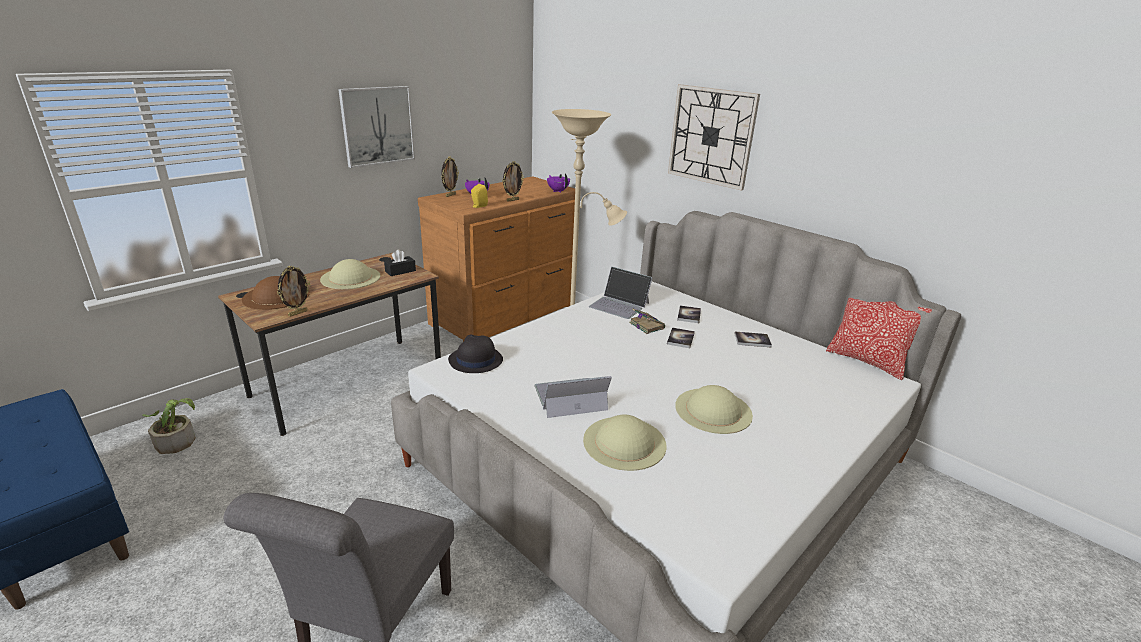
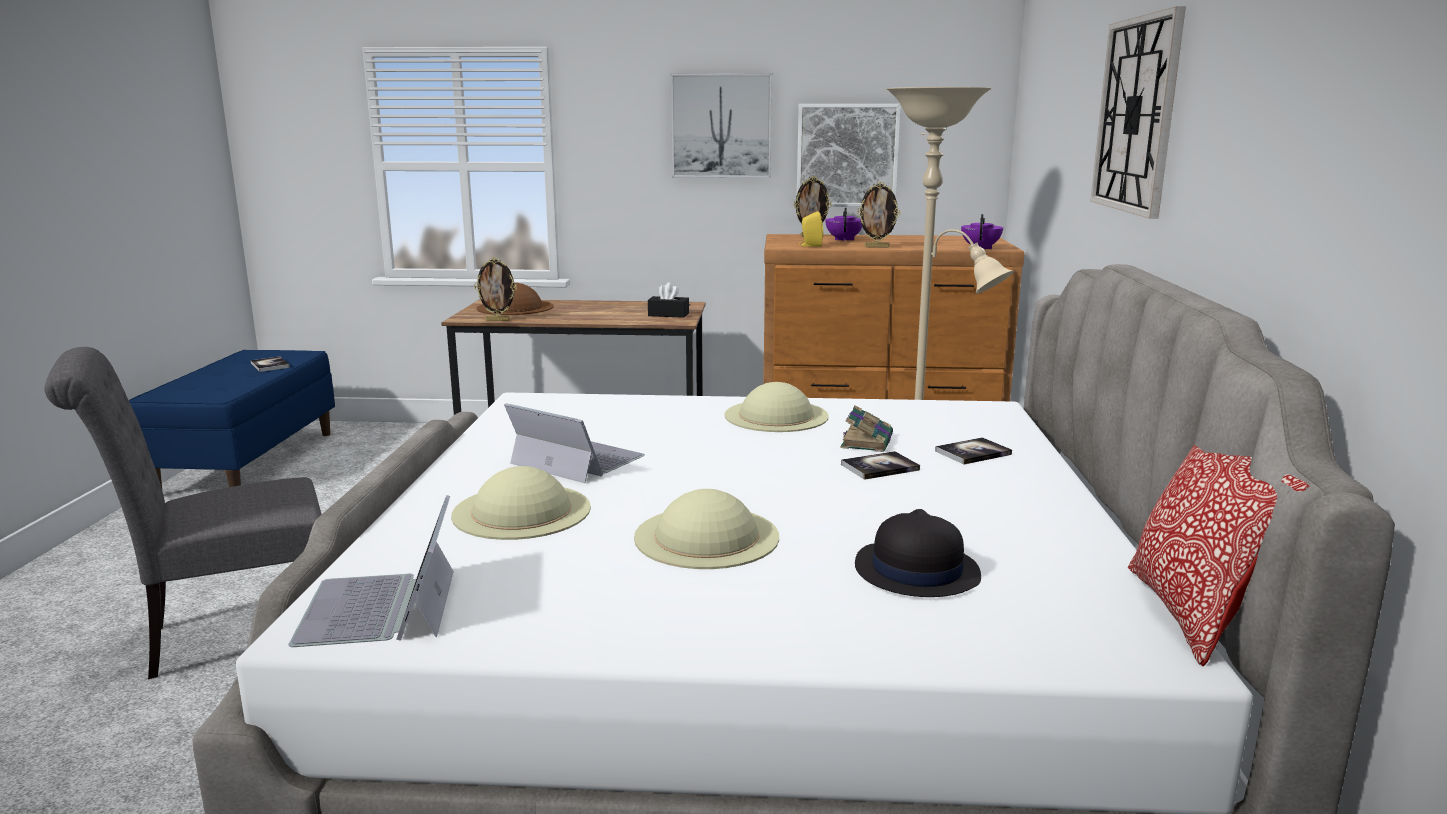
camera: 50 degrees right, 10 degrees down
potted plant [142,398,196,454] -> none
beige hat [320,259,380,289] -> beige hat moved to [725,382,829,432]
black hat [448,334,503,373] -> black hat moved to [855,509,981,597]
laptop [589,266,653,319] -> laptop moved to [288,495,454,647]
book [734,332,772,347] -> book moved to [251,357,290,372]
none -> picture [797,104,901,207]

